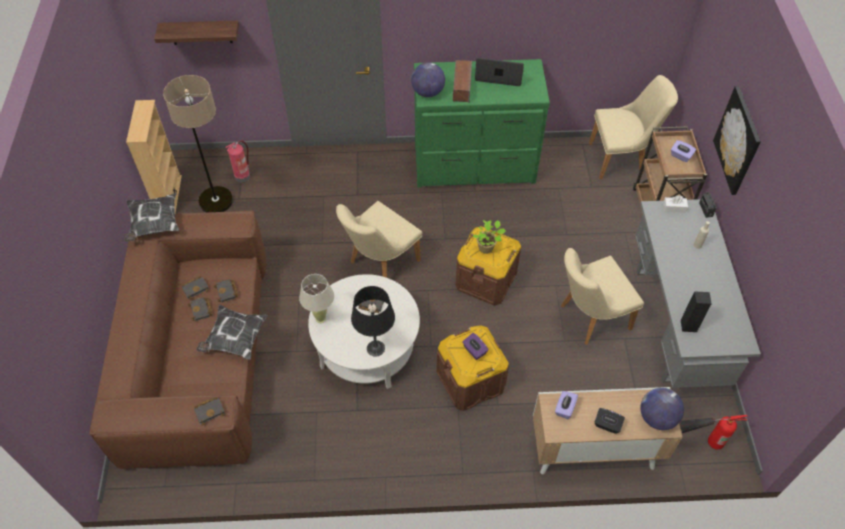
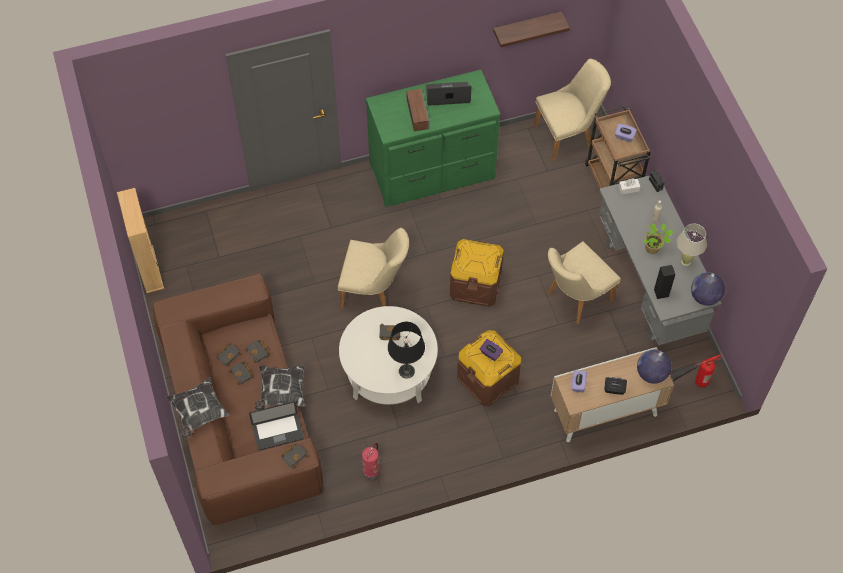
camera: 15 degrees left, 5 degrees up
pillow [124,193,179,242] -> pillow moved to [166,377,229,438]
shelf [154,21,239,45] -> shelf moved to [493,11,570,48]
floor lamp [163,75,233,213] -> none
fire extinguisher [225,140,250,183] -> fire extinguisher moved to [362,443,380,480]
beige table lamp [299,274,334,323] -> beige table lamp moved to [677,224,707,266]
beige chair [336,201,422,278] -> beige chair turned 105 degrees counterclockwise [338,228,409,309]
globe [411,62,445,97] -> globe moved to [691,272,725,305]
potted plant [472,220,506,254] -> potted plant moved to [643,224,673,254]
picture [713,86,761,195] -> none
none -> laptop [249,402,304,450]

